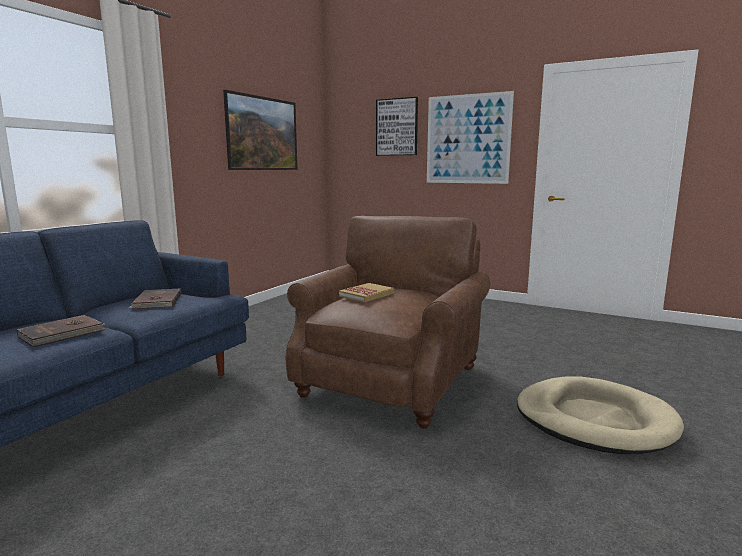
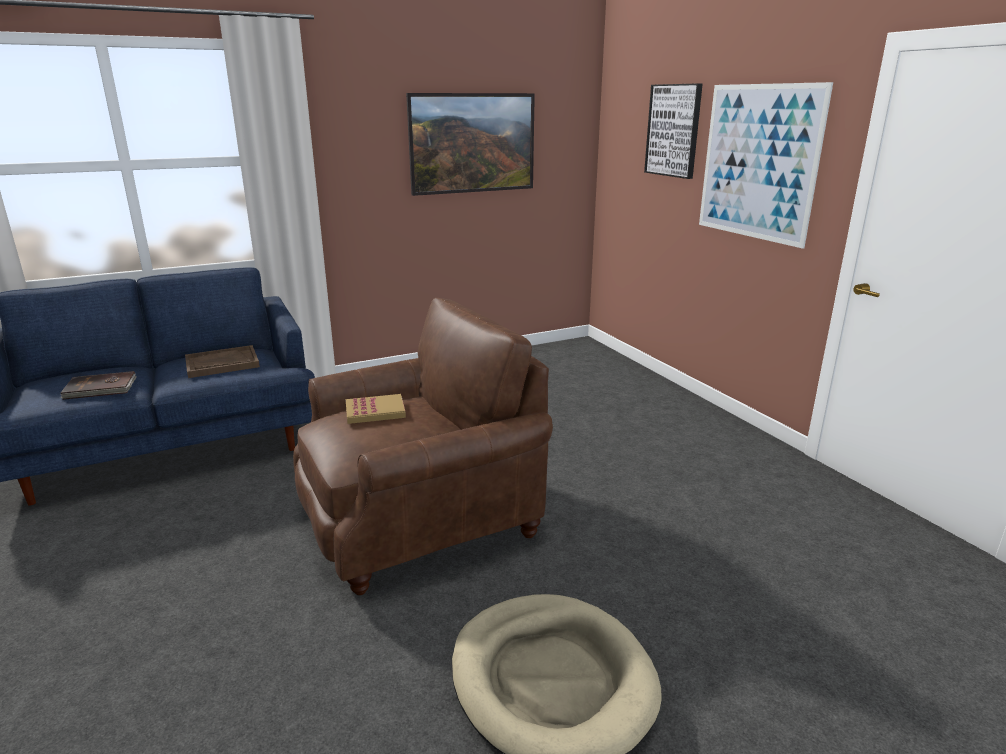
camera: 35 degrees right, 10 degrees up
brown book [129,288,182,309] -> brown tray [185,345,260,378]

